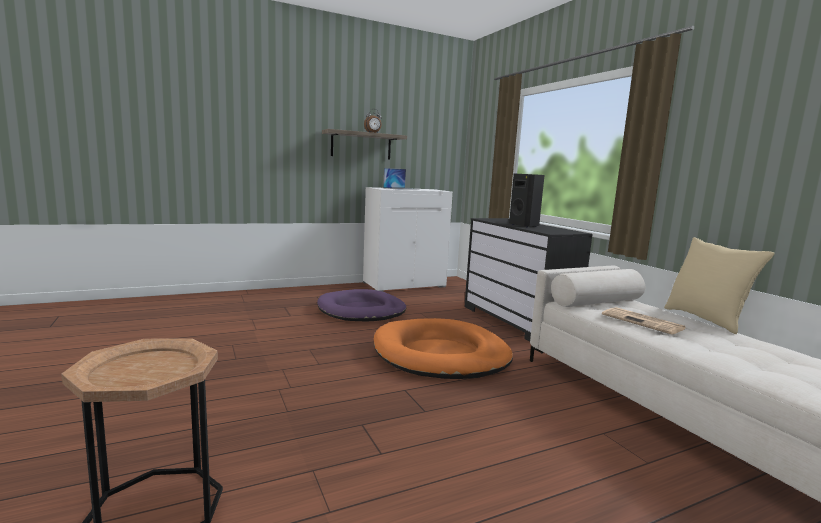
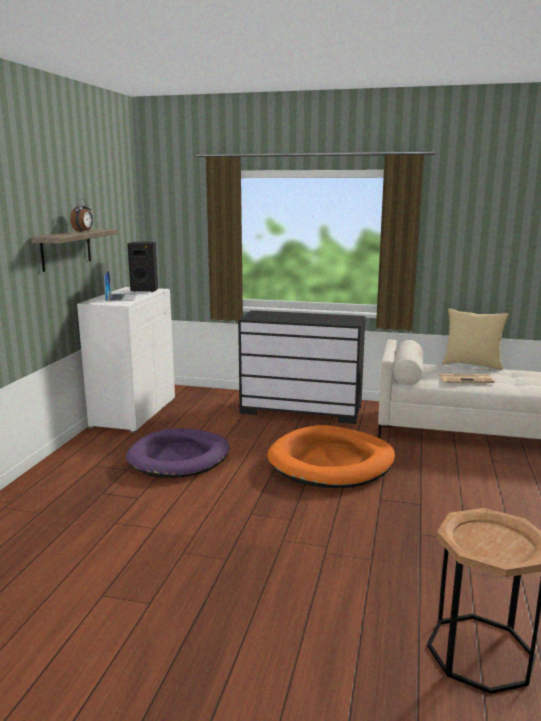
camera: 50 degrees left, 5 degrees up
black speaker [509,174,545,228] -> black speaker moved to [127,242,158,292]

